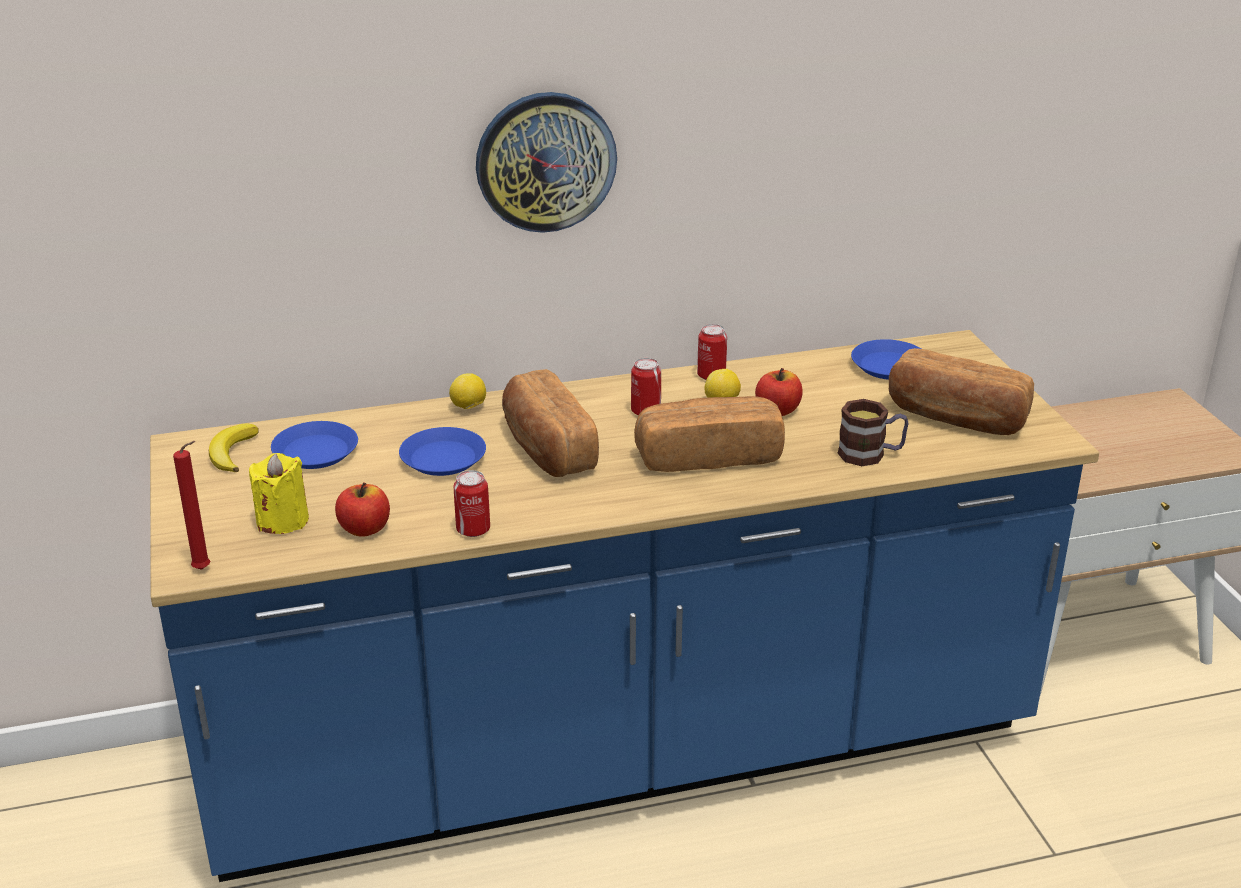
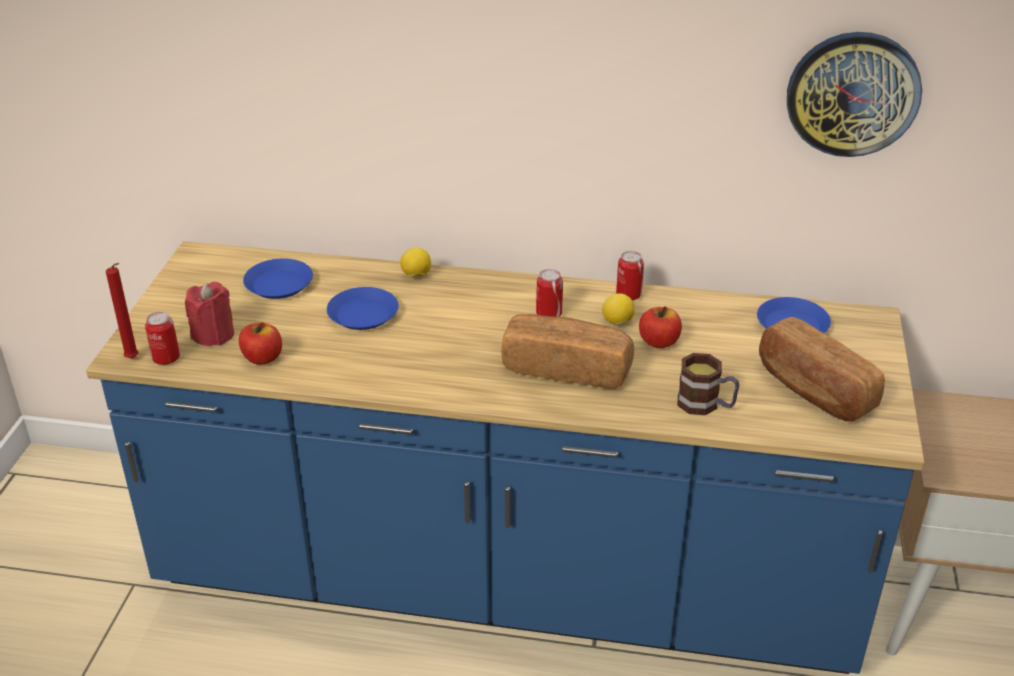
camera: 25 degrees right, 5 degrees up
banana [209,423,259,472] -> none
yellow candle [249,453,309,534] -> red candle [185,282,234,346]
can [454,470,490,537] -> can moved to [145,312,180,365]
wall clock [476,92,617,233] -> wall clock moved to [787,32,922,157]
bread [502,369,599,477] -> none

